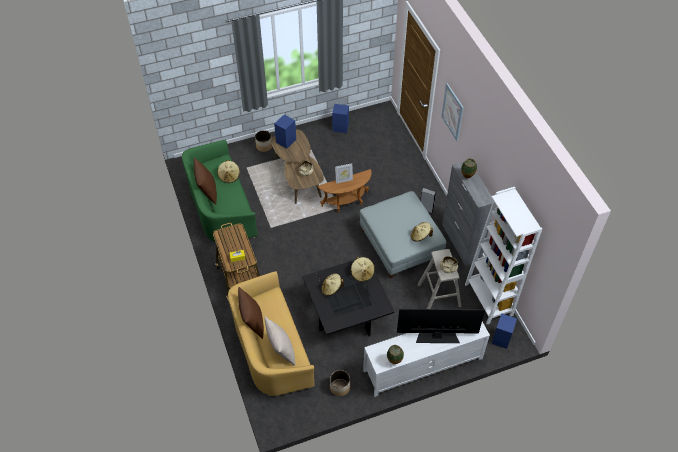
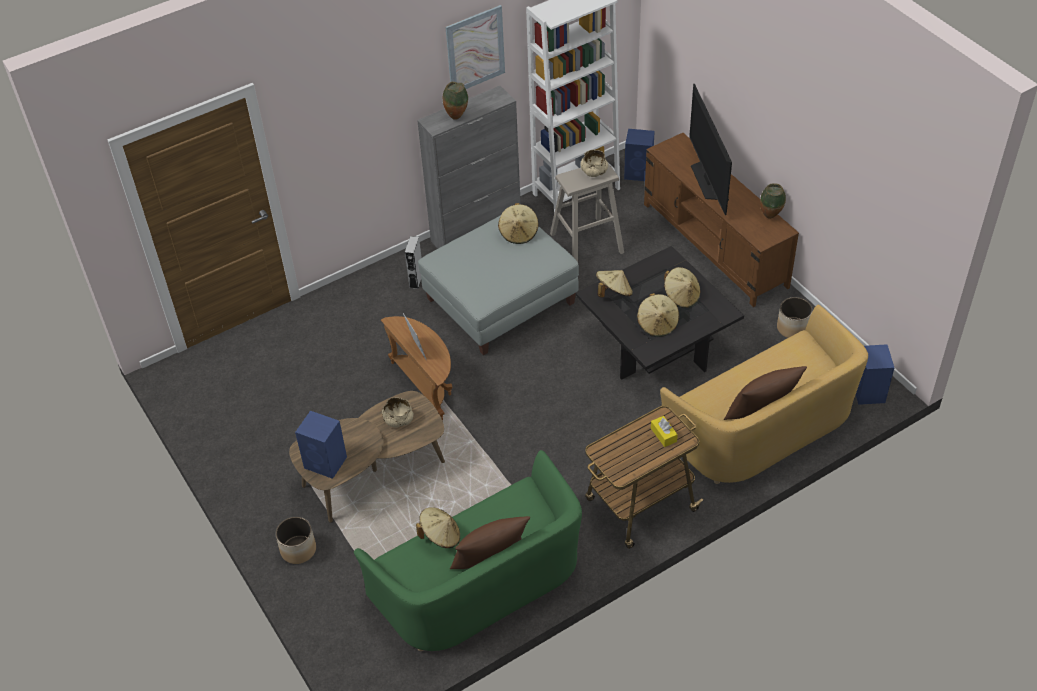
camera: 100 degrees left, 5 degrees down
beige pillow [264,317,295,366] -> none
blue speaker [332,104,349,133] -> blue speaker moved to [856,344,894,405]
white tv stand [363,322,490,397] -> brown tv stand [644,133,799,307]
picture [441,83,464,141] -> picture moved to [445,5,505,89]
none -> beige hat [664,267,700,308]

